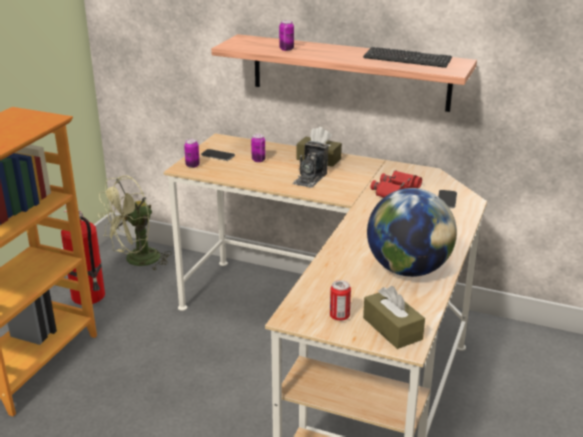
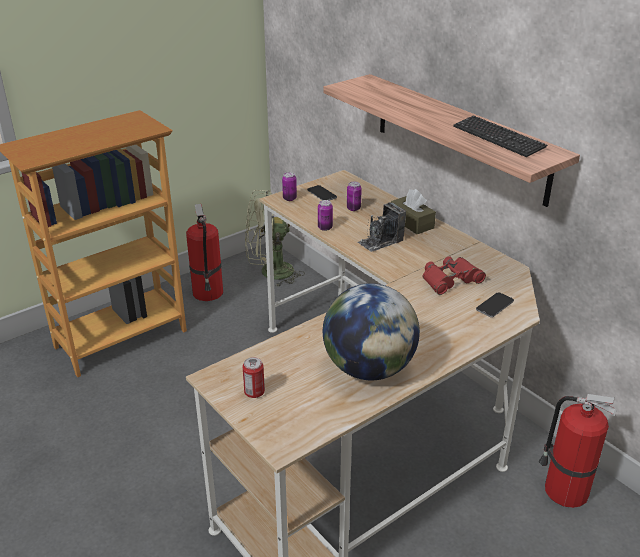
camera: 30 degrees right, 5 degrees up
can [279,20,294,51] -> can moved to [318,200,333,231]
brown tissue box [363,286,425,349] -> none
none -> fire extinguisher [539,394,617,508]

